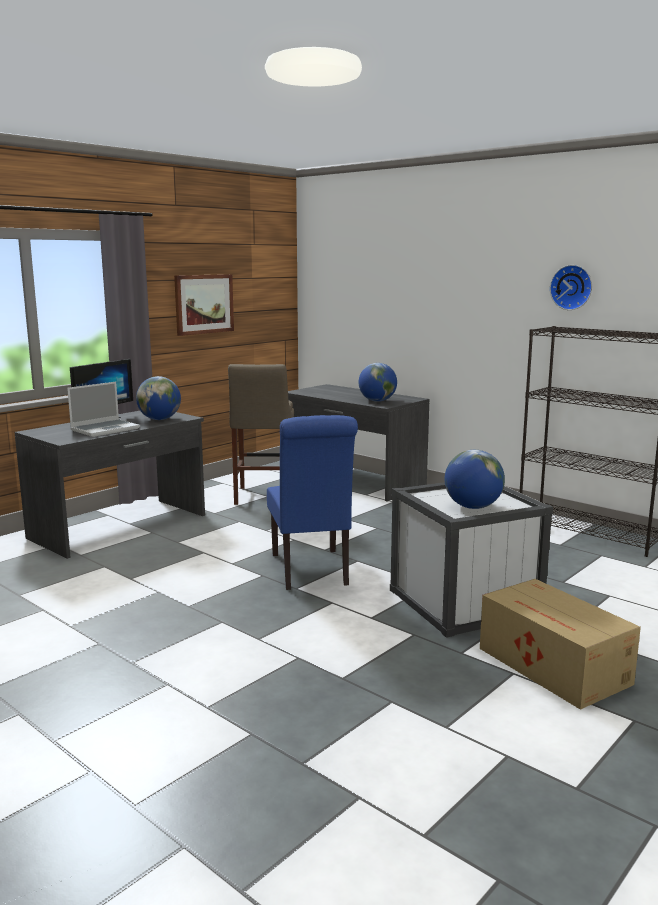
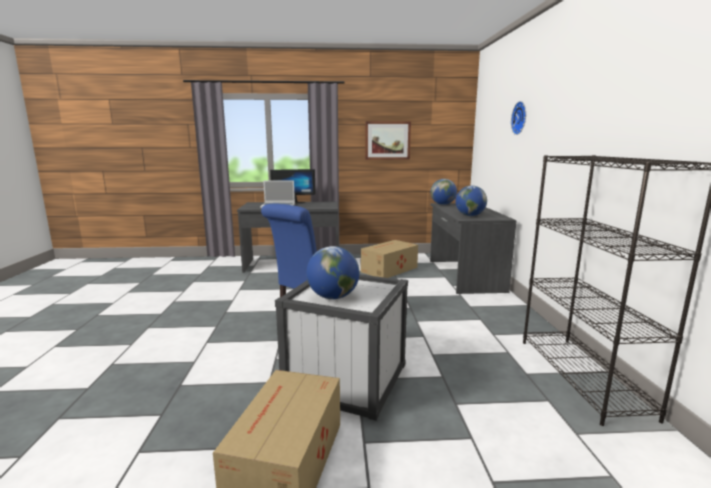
camera: 45 degrees right, 0 degrees up
globe [136,376,181,420] -> globe moved to [431,179,457,205]
beige stool [228,364,294,505] -> cardboard box [361,240,418,278]
wall clock [550,265,592,310] -> wall clock moved to [511,101,526,135]

